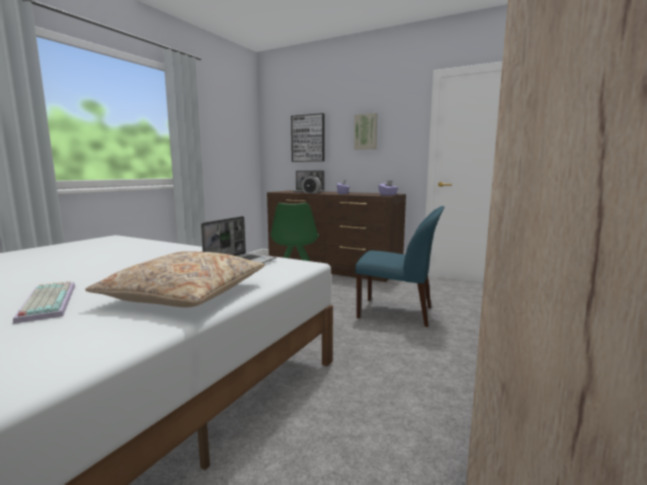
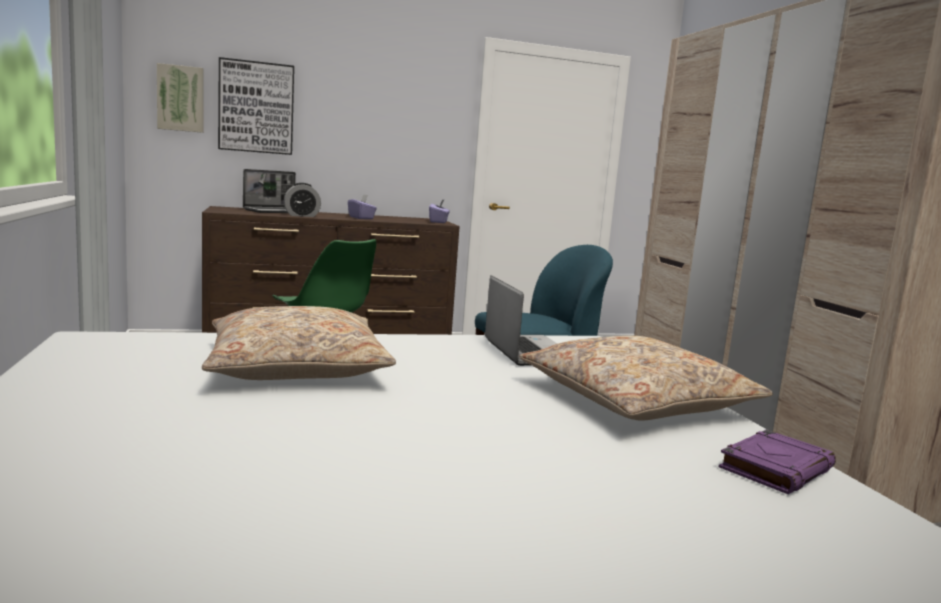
camera: 45 degrees left, 0 degrees up
keyboard [13,281,75,324] -> none
picture [354,113,378,150] -> picture moved to [157,63,203,133]
none -> beige pillow [202,306,396,380]
none -> purple book [719,430,836,494]

